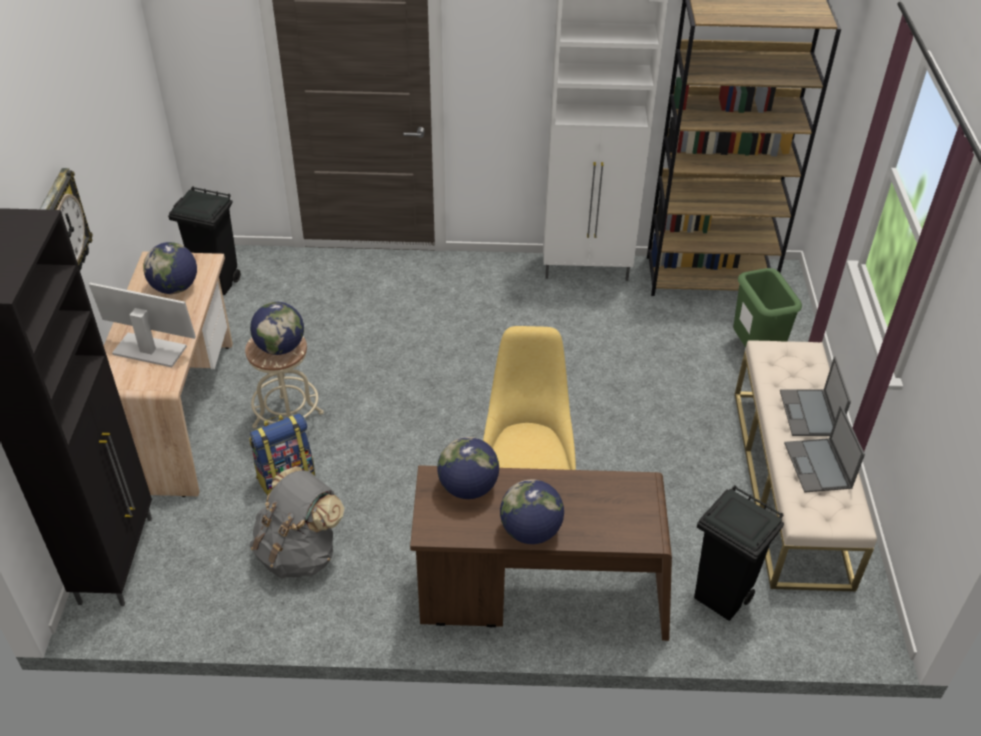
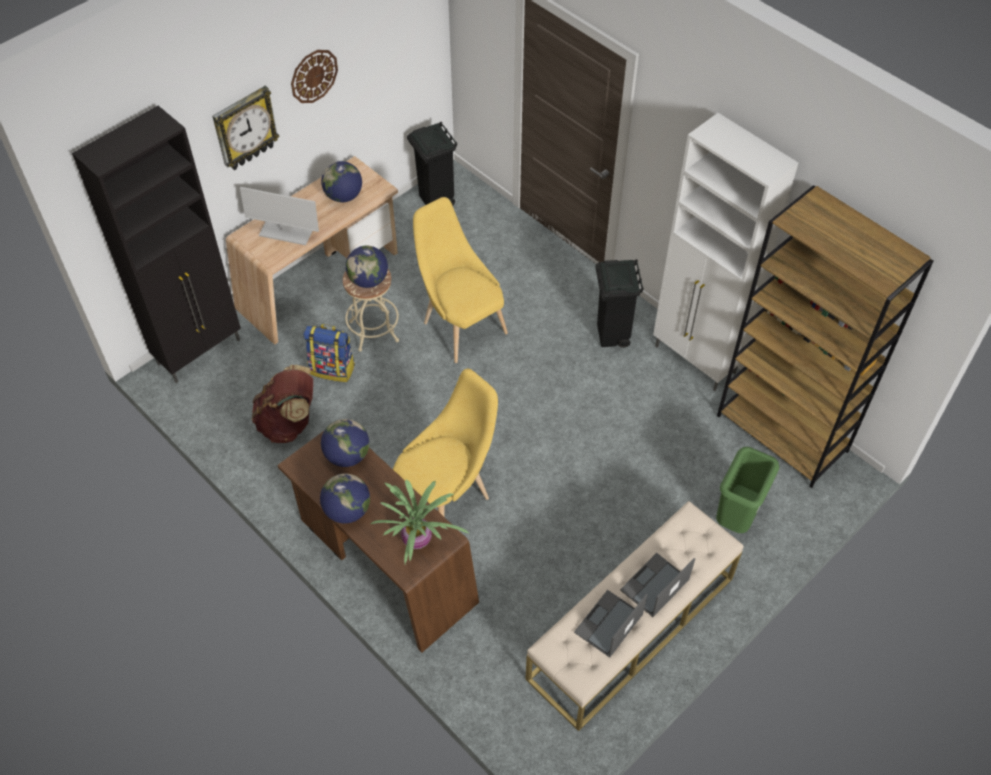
camera: 45 degrees right, 10 degrees up
monitor [89,283,196,367] -> monitor turned 135 degrees clockwise [240,187,319,245]
grey backpack [249,466,344,578] -> brown backpack [252,365,313,443]
black trash can [694,485,784,621] -> black trash can moved to [596,259,644,348]
none -> wall clock [291,50,338,103]
none -> potted plant [371,479,470,564]
none -> yellow chair [413,197,508,363]

